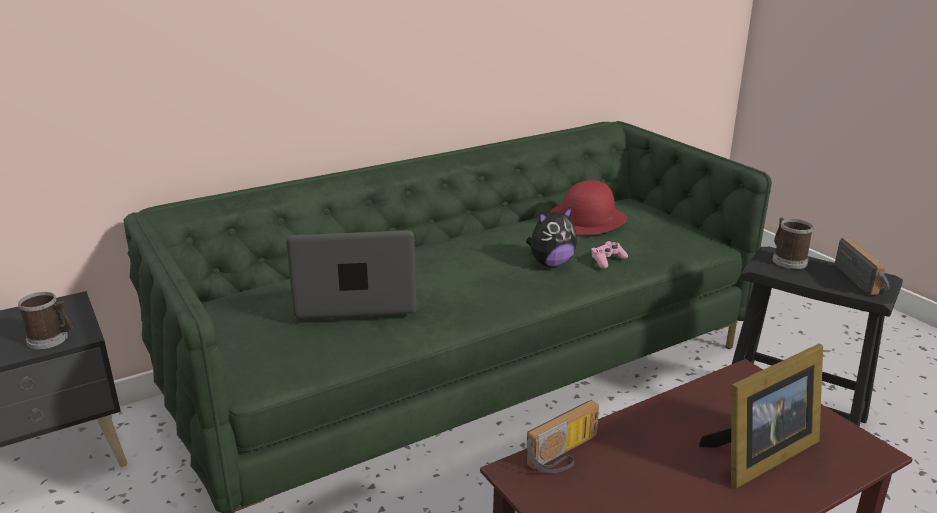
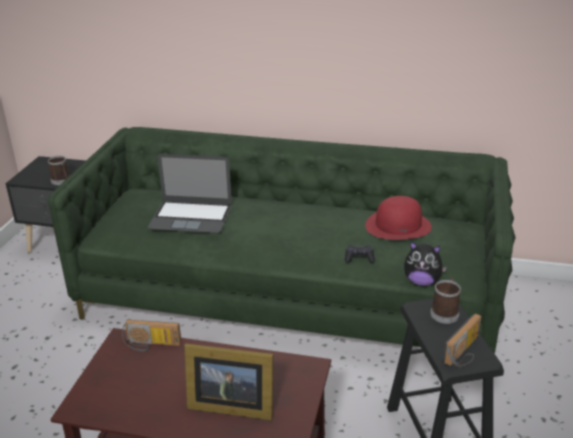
camera: 45 degrees right, 5 degrees up
laptop [286,230,417,319] -> laptop turned 150 degrees clockwise [148,154,232,233]
plush toy [526,206,577,267] -> plush toy moved to [404,241,447,286]
pink game controller [590,241,628,268] -> black game controller [345,245,375,263]

